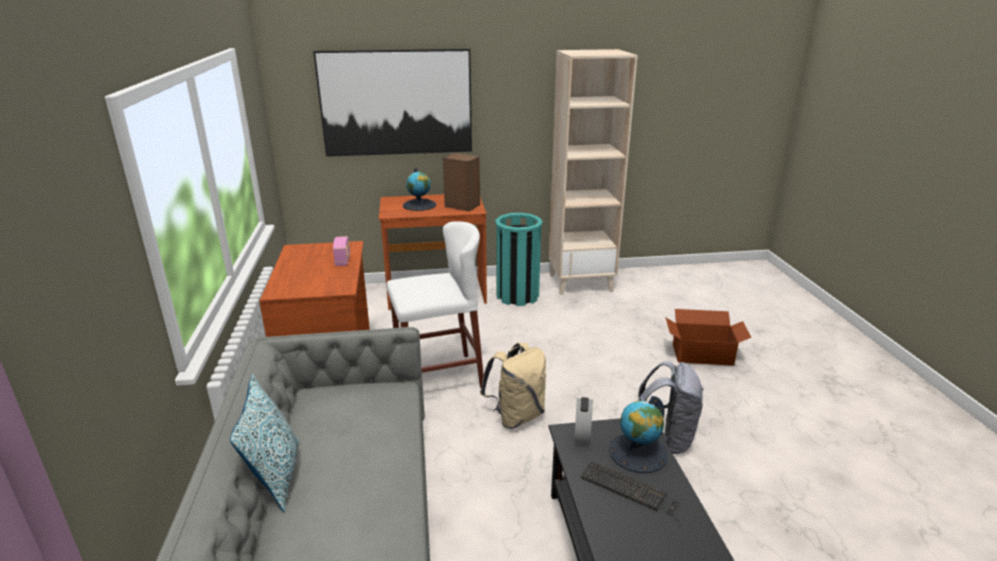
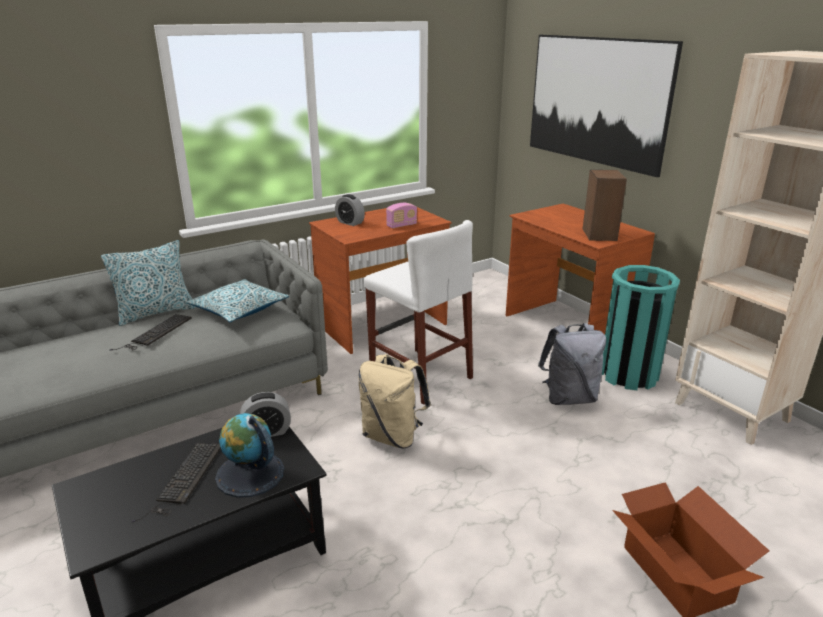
camera: 65 degrees right, 0 degrees up
globe [403,168,436,211] -> none
grey backpack [638,361,704,454] -> grey backpack moved to [538,323,606,405]
none -> keyboard [110,314,192,350]
none -> pillow [187,279,289,323]
none -> alarm clock [335,194,365,226]

